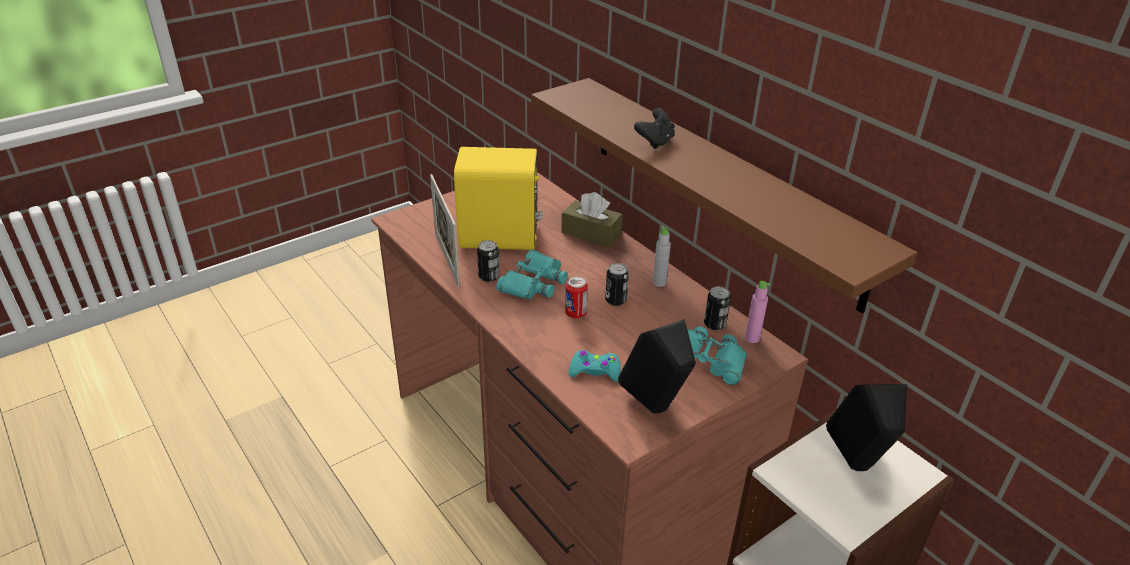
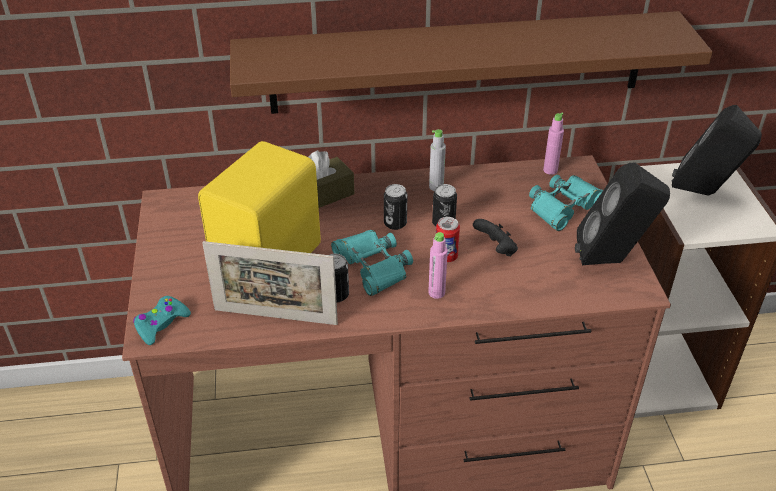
camera: 60 degrees left, 5 degrees up
turquoise game controller [569,350,621,382] -> turquoise game controller moved to [133,296,191,345]
black game controller [634,108,675,149] -> black game controller moved to [473,219,518,256]
can [704,286,731,330] -> can moved to [384,184,407,230]
none -> pink bottle [428,232,448,299]

